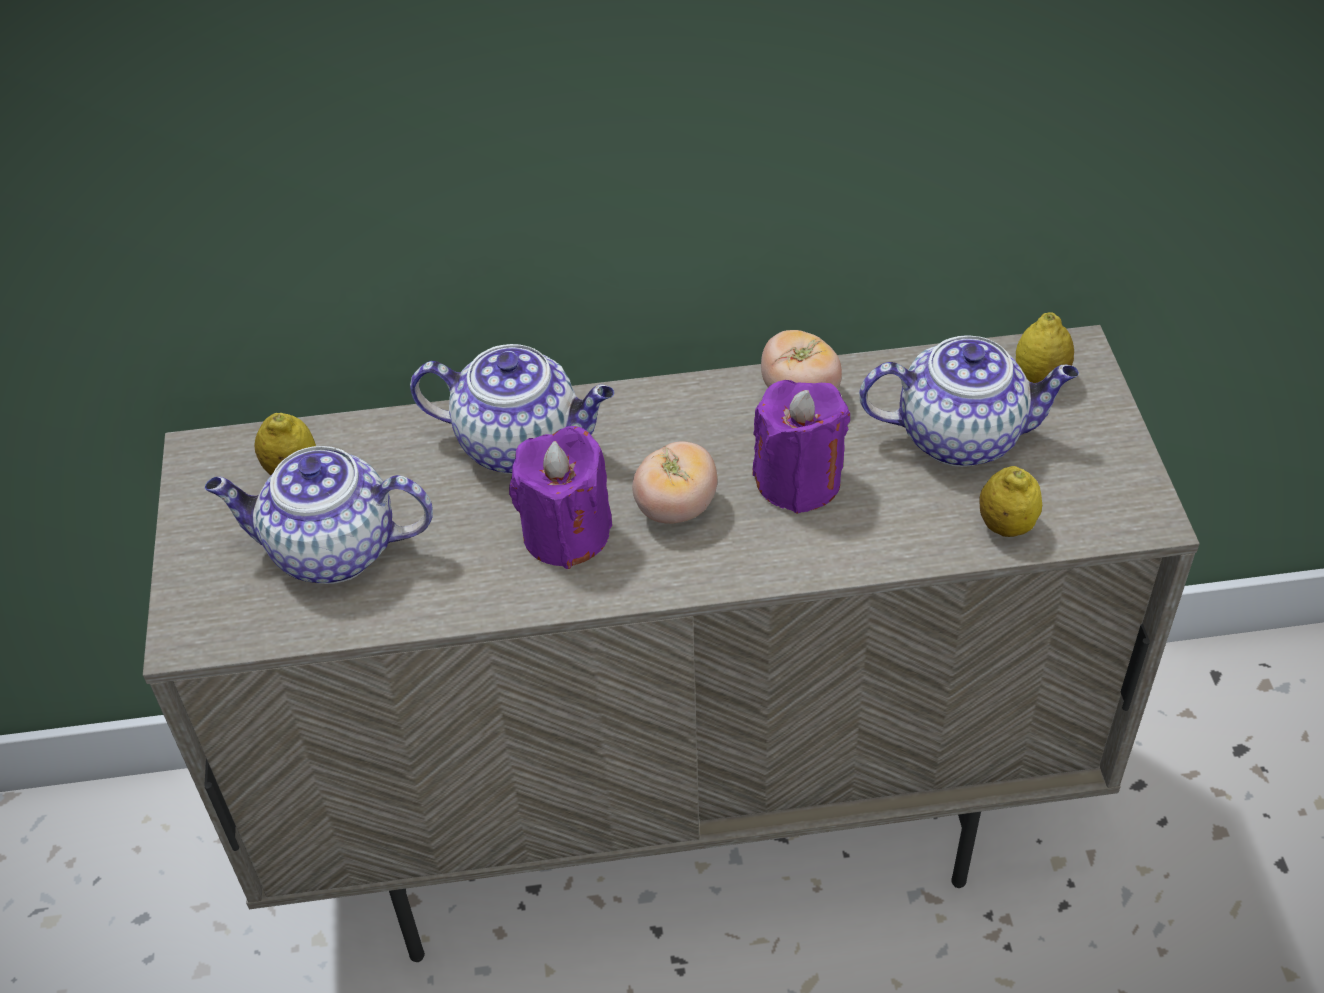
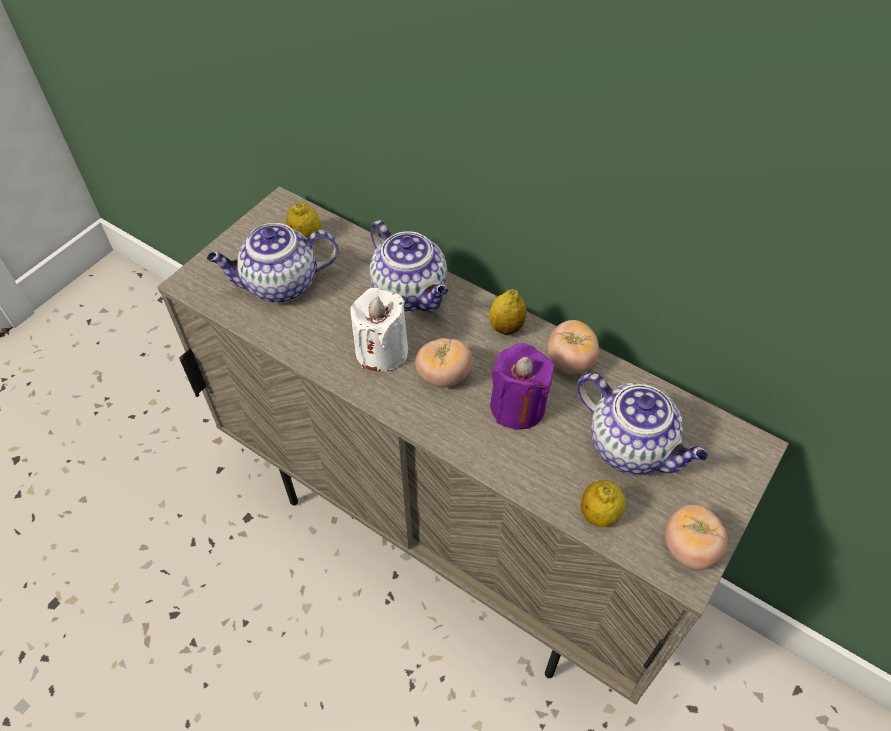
camera: 40 degrees right, 5 degrees up
teapot [205,446,433,584] -> teapot turned 60 degrees counterclockwise [207,223,339,303]
purple candle [509,426,612,569] -> white candle [350,288,408,371]
lemon [1016,312,1074,383] -> lemon moved to [489,289,527,334]
none -> tomato [665,504,727,570]

